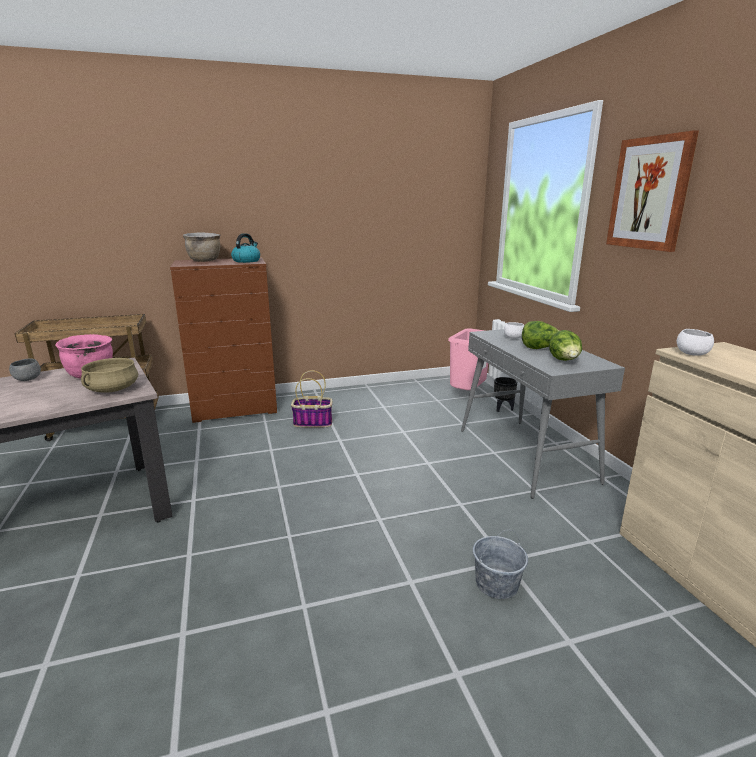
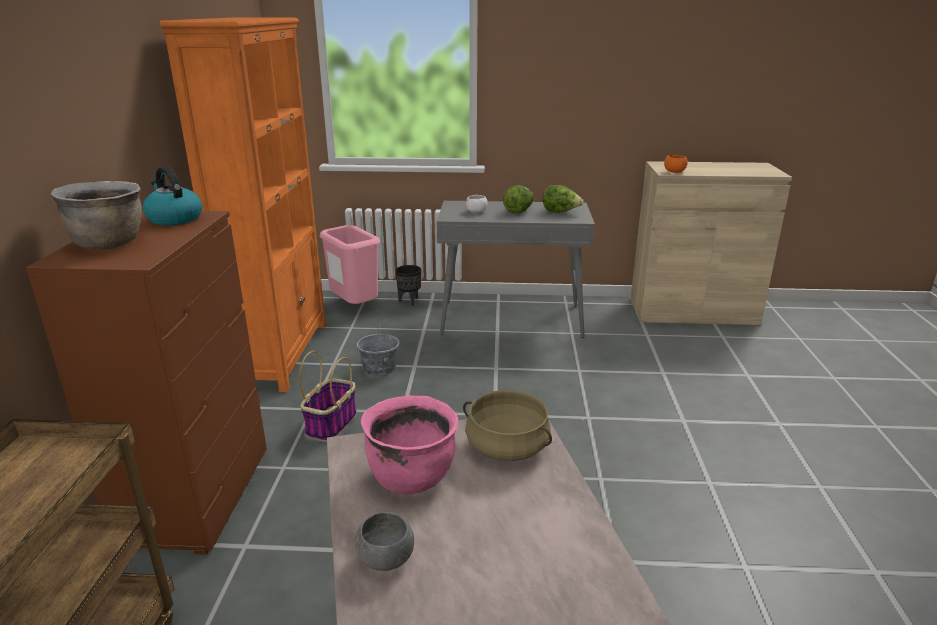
camera: 70 degrees left, 5 degrees up
grey bucket [473,530,528,599] -> grey bucket moved to [357,325,399,376]
picture [606,130,699,252] -> none
white bowl [677,329,714,356] -> orange bowl [664,155,688,173]
none -> orange bookcase [160,17,326,392]

